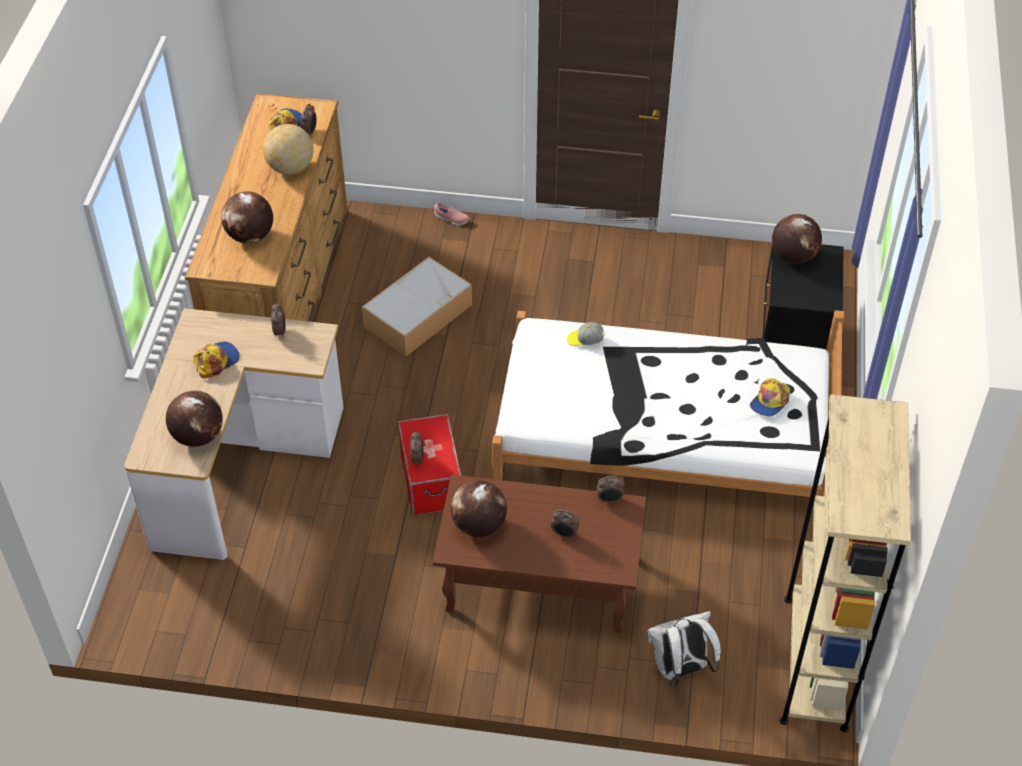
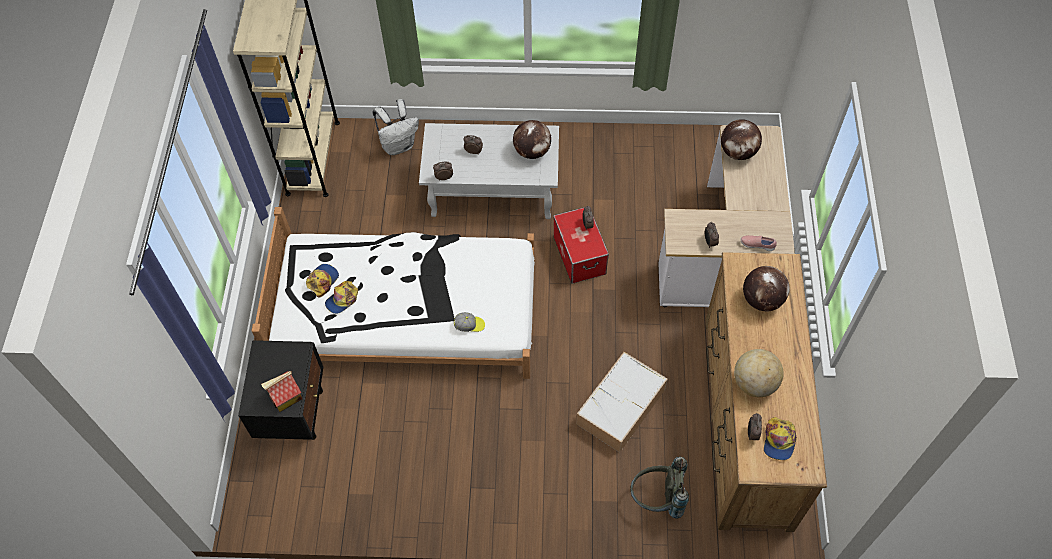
camera: 175 degrees right, 10 degrees up
cap [193,341,240,378] -> cap moved to [325,281,358,314]
brown coffee table [433,474,646,633] -> white coffee table [419,123,559,219]
pink shoe [434,202,469,225] -> pink shoe moved to [740,235,777,251]
globe [772,214,822,264] -> toy house [261,371,302,412]
none -> grey backpack [630,457,689,519]

